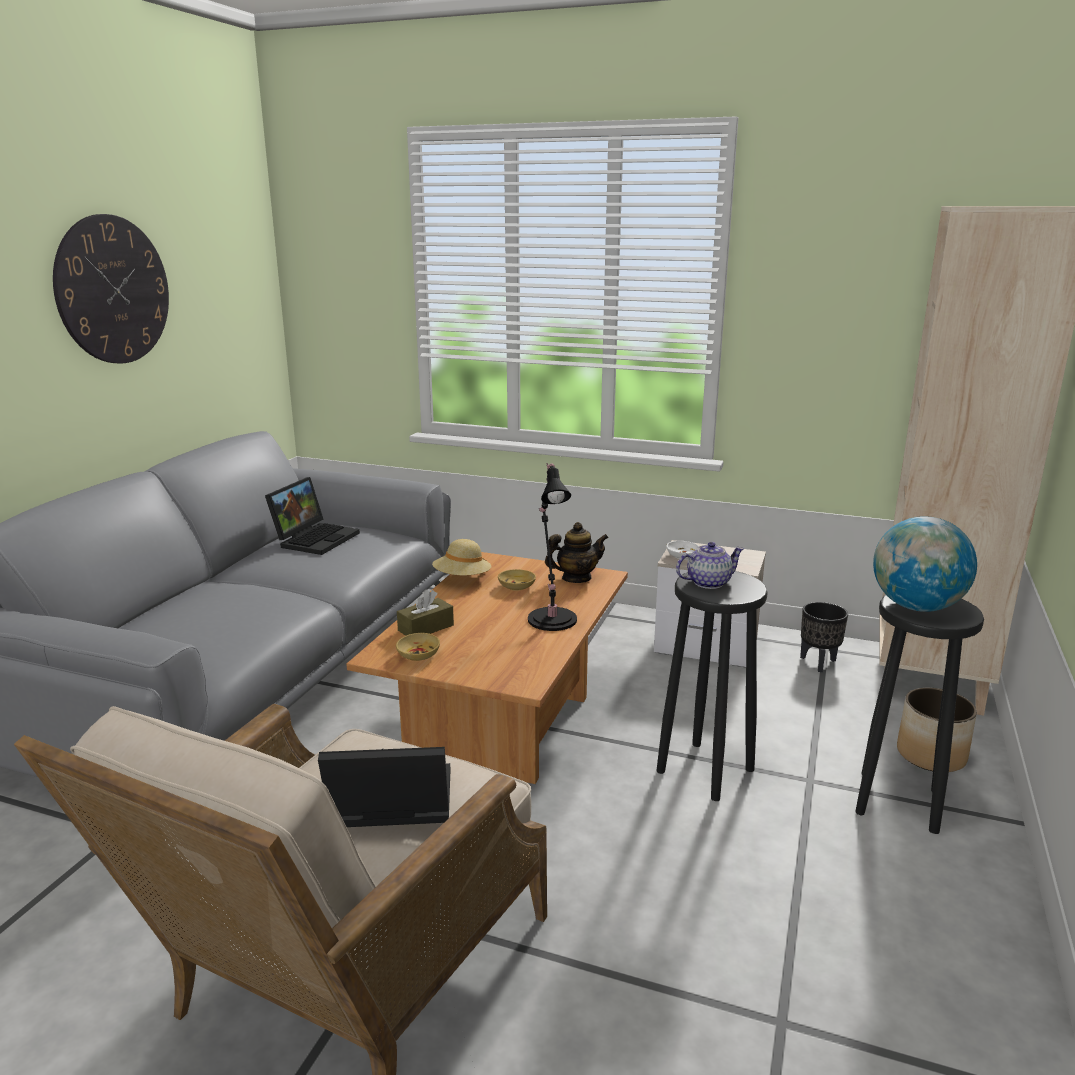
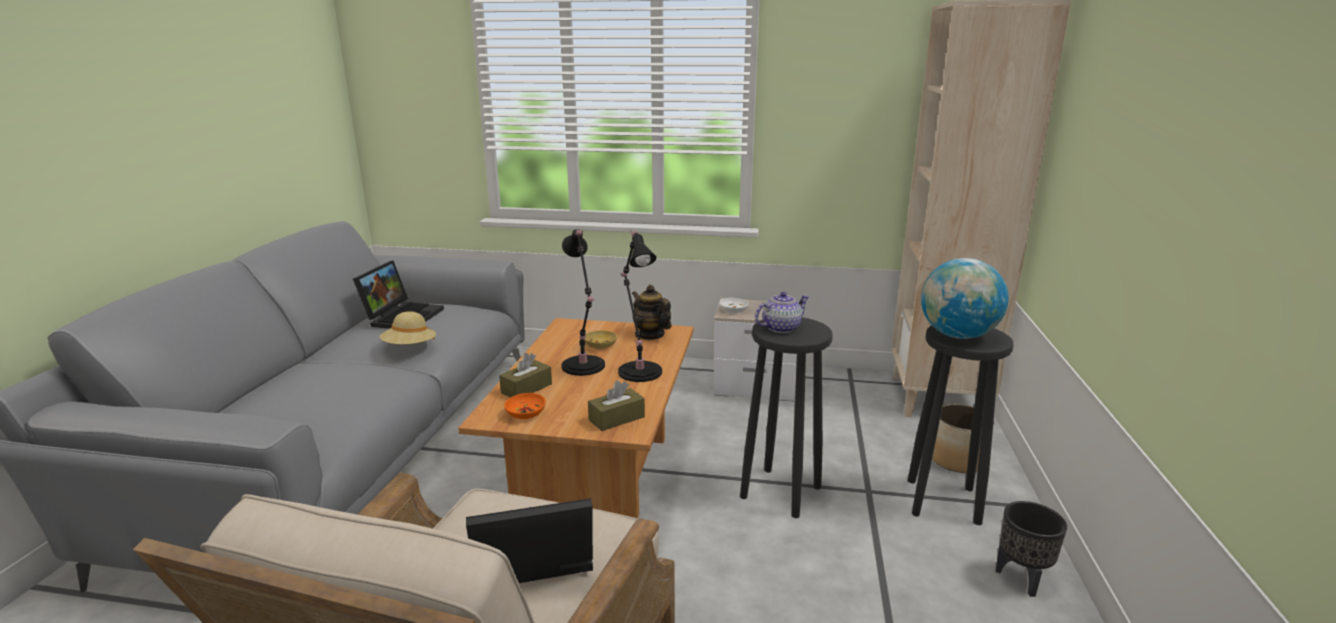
camera: 10 degrees left, 0 degrees up
wall clock [53,214,169,364] -> none
beige bowl [396,633,440,661] -> orange bowl [504,393,546,419]
beige hat [432,539,492,575] -> beige hat moved to [380,311,436,344]
teapot [545,522,609,583] -> teapot turned 105 degrees counterclockwise [632,285,671,340]
black planter [800,602,848,672] -> black planter moved to [996,501,1067,597]
none -> black table lamp [562,229,605,376]
none -> brown tissue box [588,381,645,431]

